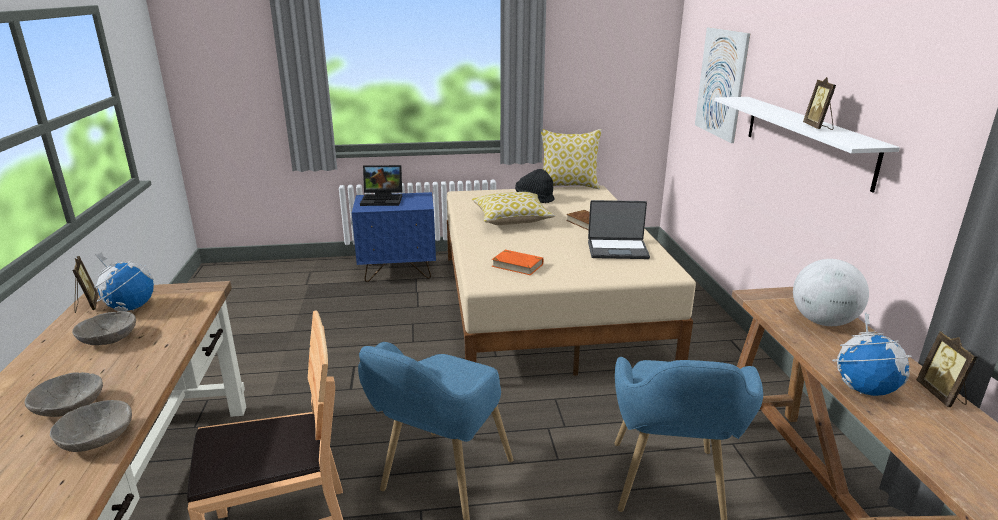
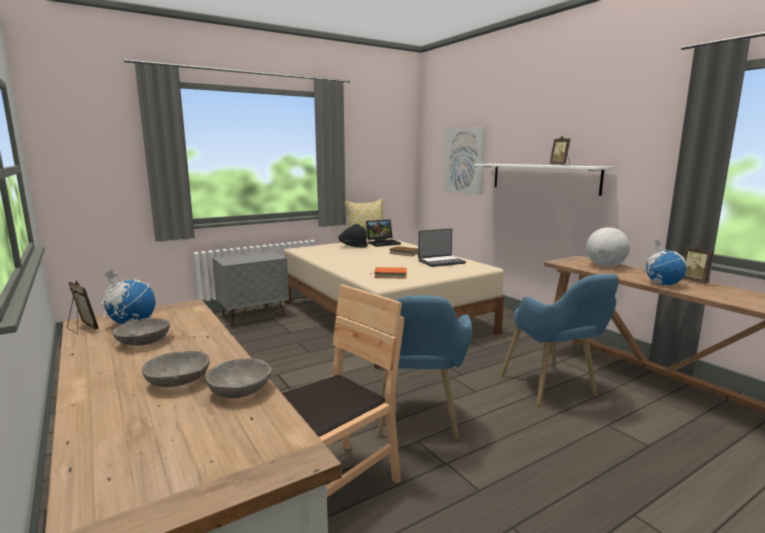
camera: 25 degrees left, 10 degrees down
blue nightstand [352,192,436,282] -> grey nightstand [212,251,289,325]
laptop [360,165,402,206] -> laptop moved to [366,219,401,247]
pillow [472,192,555,225] -> none

